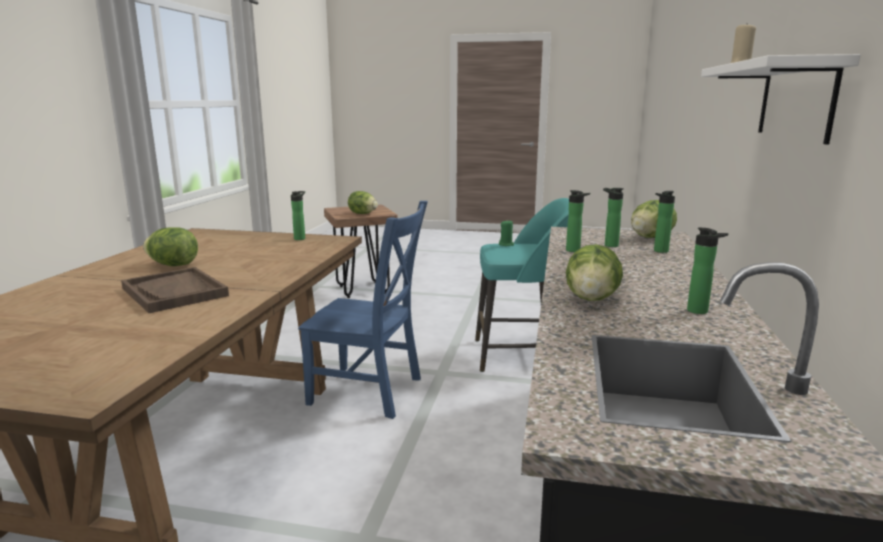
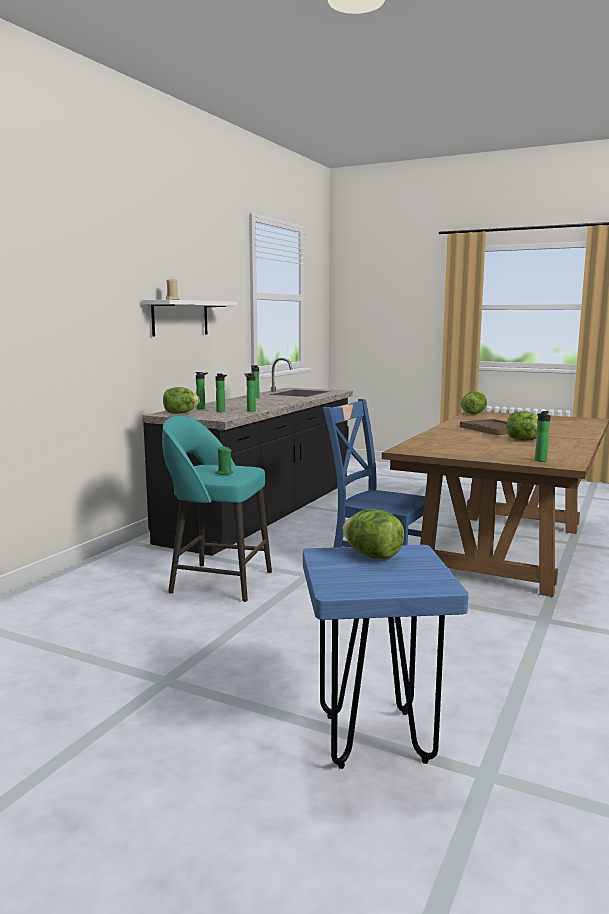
camera: 165 degrees left, 5 degrees down
bottle [291,191,305,240] -> bottle moved to [535,411,551,462]
brown stool [324,205,398,298] -> blue stool [303,545,468,769]
lettuce [566,244,623,301] -> lettuce moved to [461,391,487,415]

